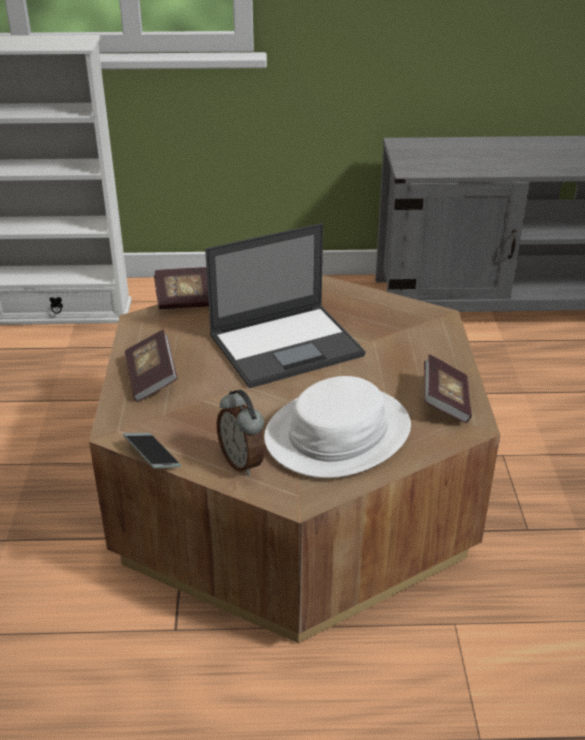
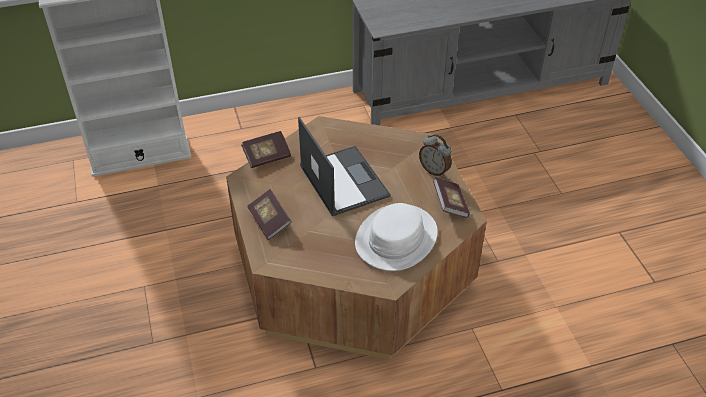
camera: 15 degrees left, 10 degrees up
phone [123,433,181,468] -> none
laptop [205,223,365,388] -> laptop turned 75 degrees counterclockwise [298,117,391,217]
alarm clock [217,390,264,476] -> alarm clock moved to [419,134,452,177]

